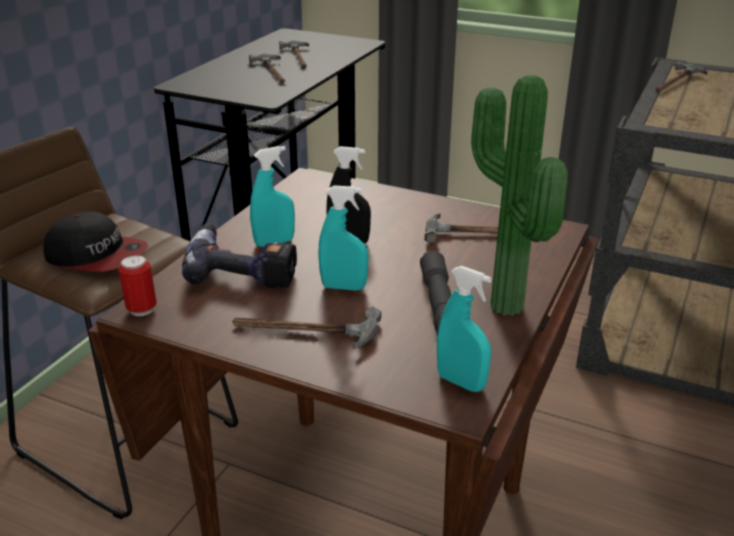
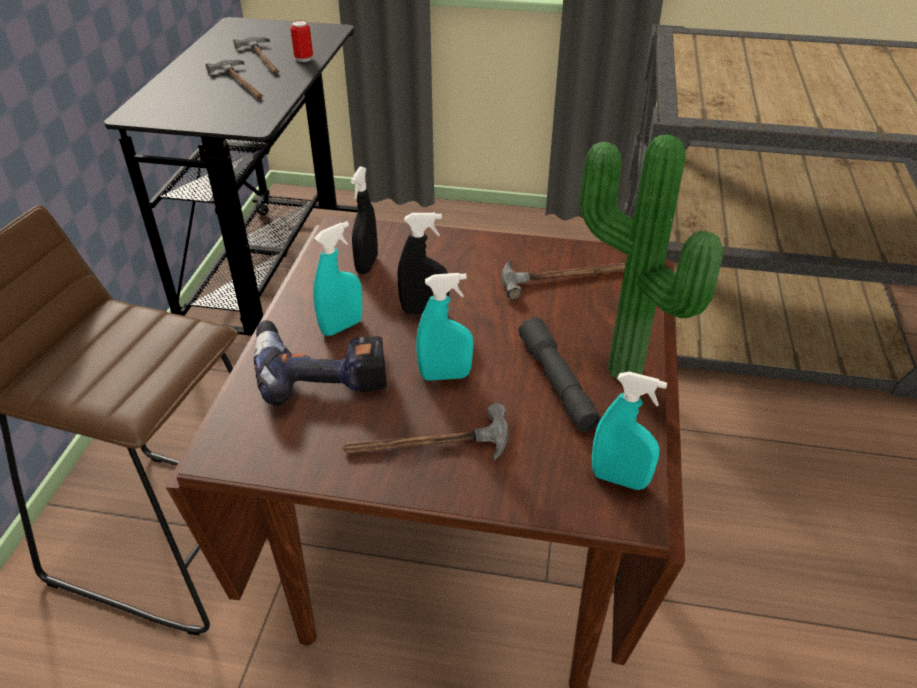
camera: 15 degrees left, 10 degrees up
cap [43,211,148,272] -> none
can [118,255,156,316] -> can moved to [290,20,313,62]
hammer [656,60,708,92] -> none
none -> black spray bottle [351,167,378,274]

